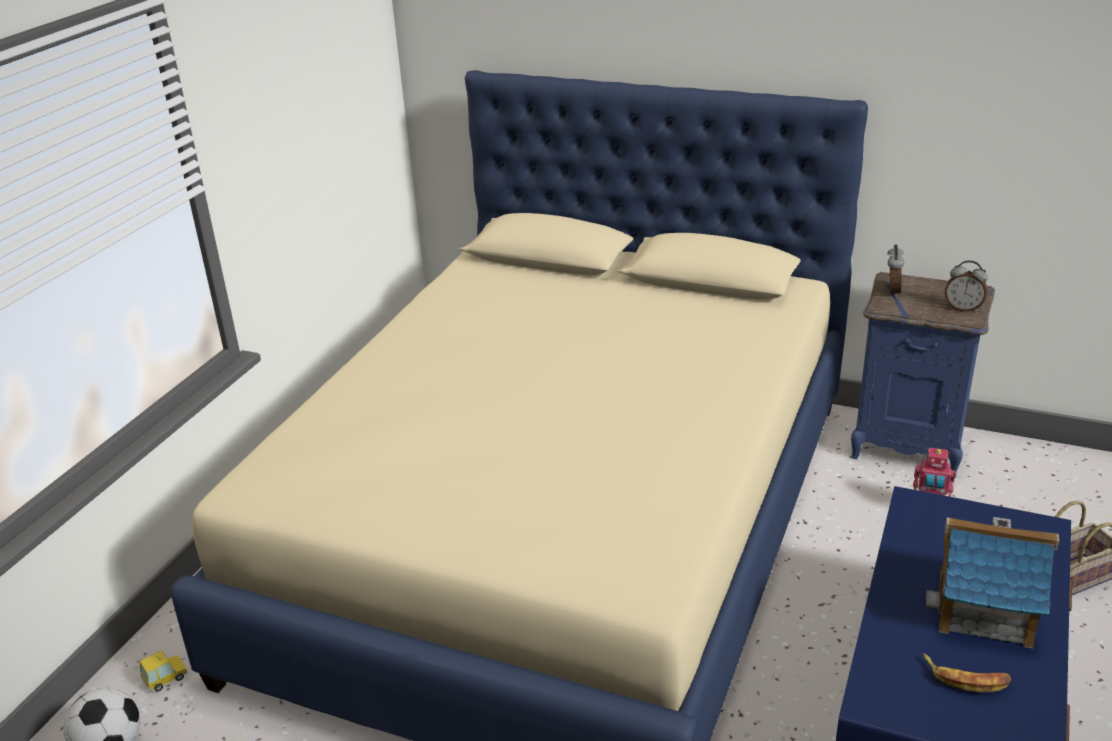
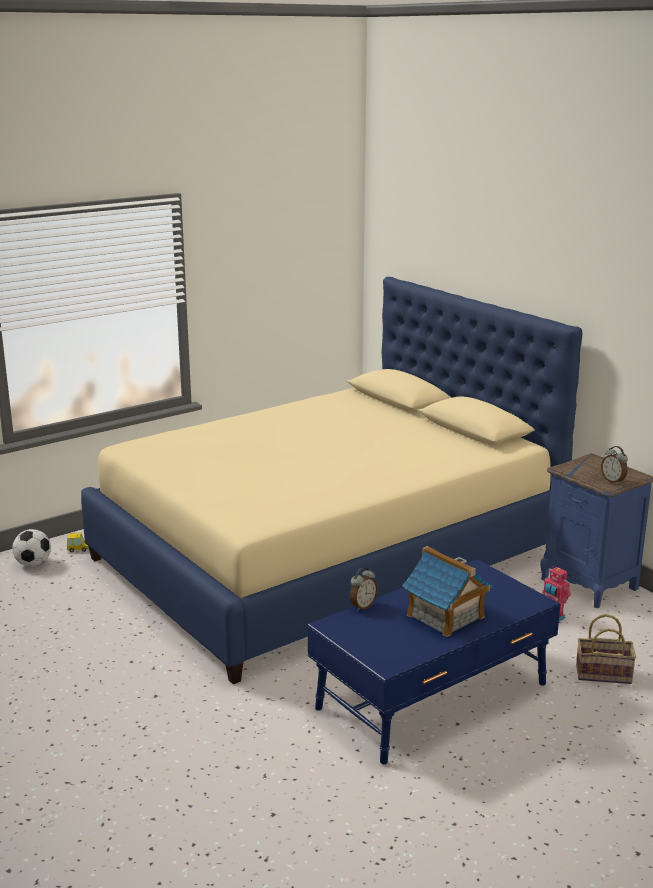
camera: 30 degrees right, 10 degrees down
alarm clock [887,245,904,297] -> alarm clock moved to [350,567,378,611]
banana [923,653,1011,692] -> none

